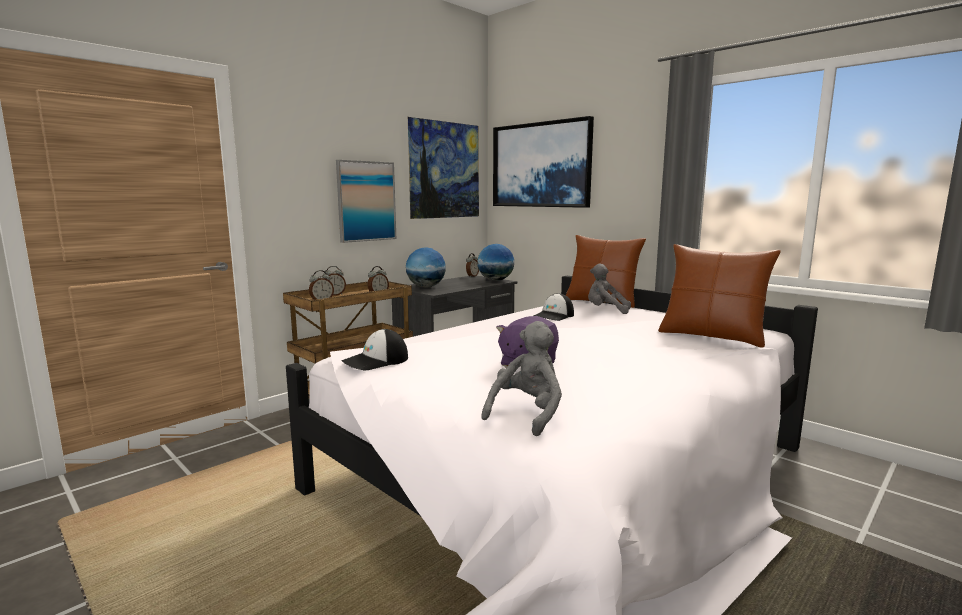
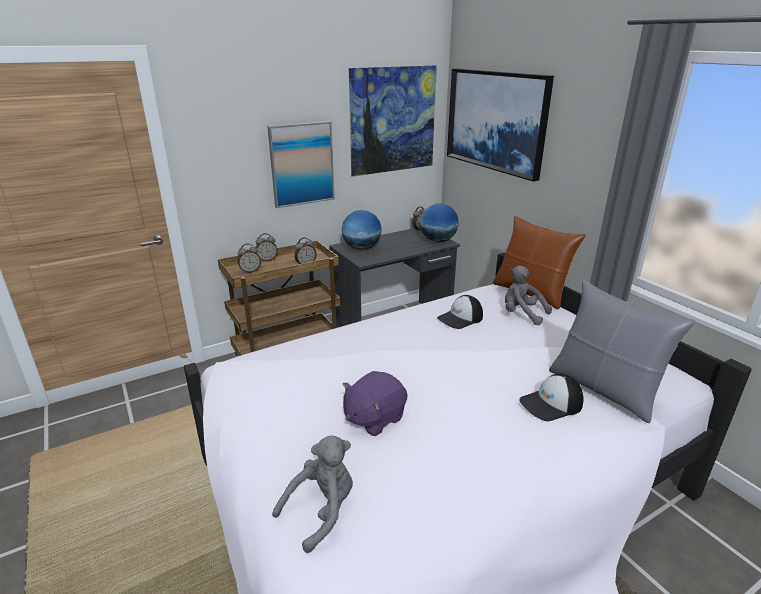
camera: 15 degrees right, 15 degrees up
cap [342,329,408,371] -> cap moved to [519,373,583,421]
brown pillow [658,244,781,348] -> grey pillow [549,280,696,423]

